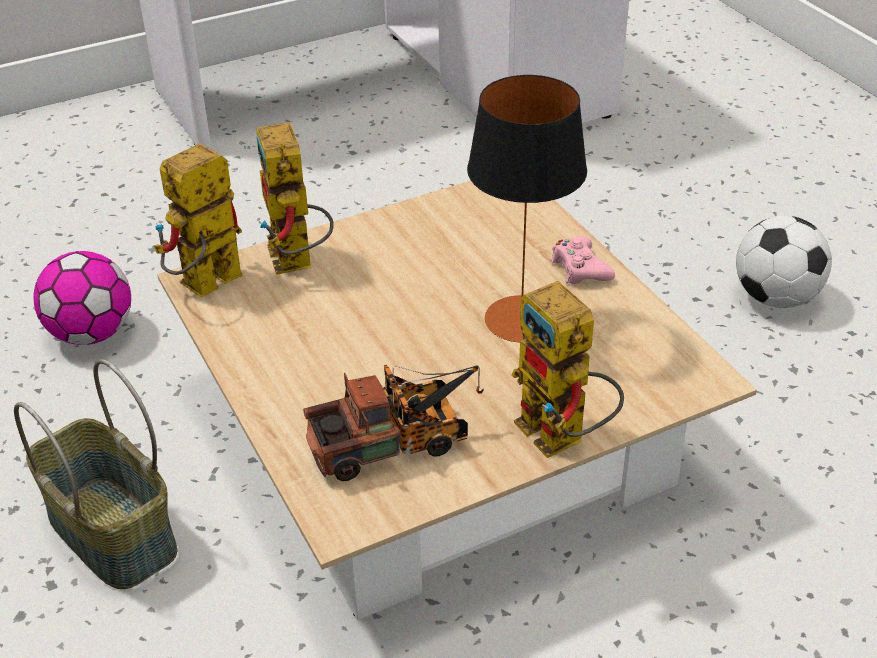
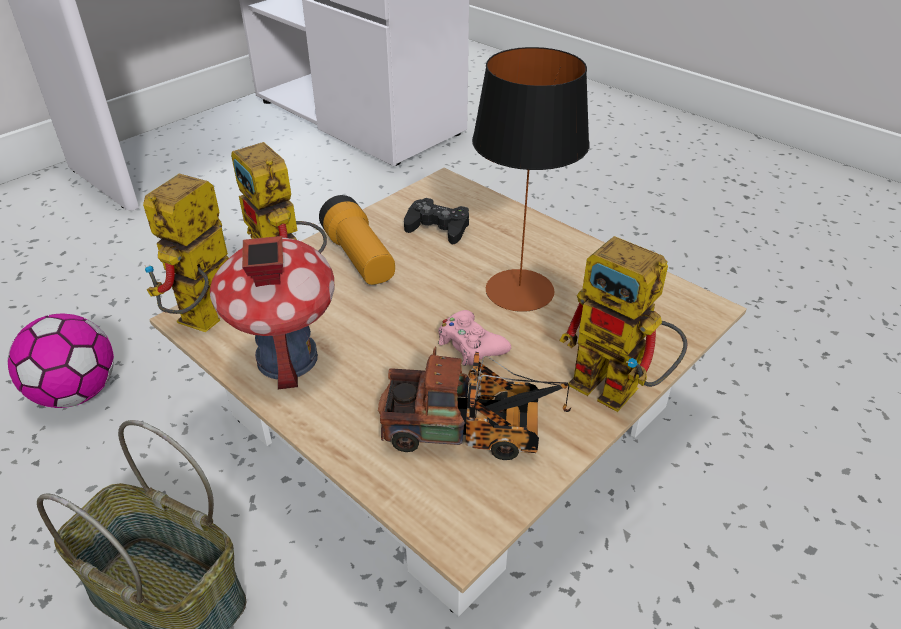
camera: 20 degrees left, 0 degrees up
toy truck [304,365,484,481] -> toy truck turned 45 degrees clockwise [378,347,571,460]
pink game controller [551,236,615,284] -> pink game controller moved to [438,310,511,366]
football [736,216,832,308] -> none
none -> toy house [210,236,334,389]
none -> flashlight [319,195,395,285]
none -> black game controller [404,198,469,244]

